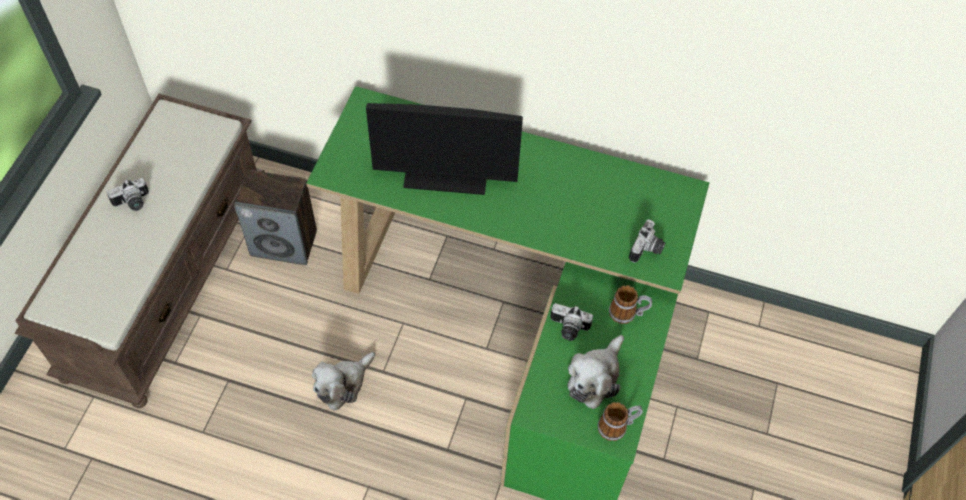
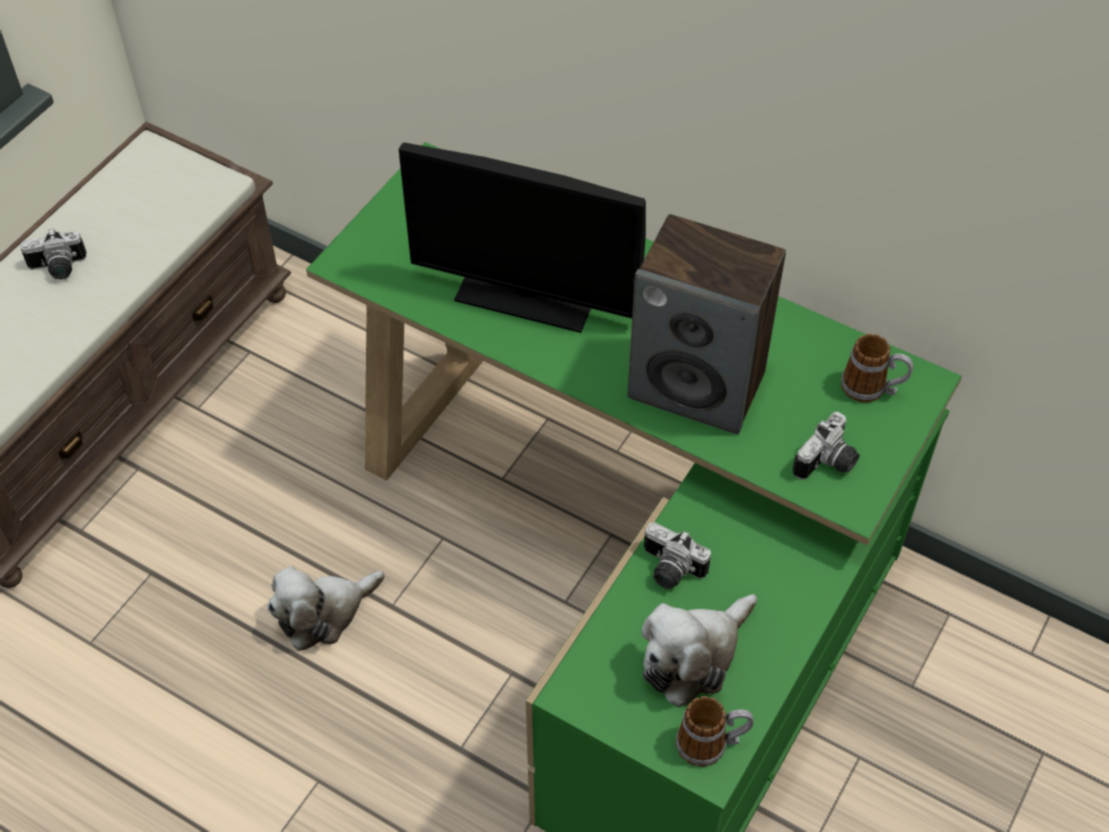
camera: 15 degrees right, 5 degrees down
speaker [234,170,317,265] -> speaker moved to [628,214,786,434]
mug [609,285,652,324] -> mug moved to [841,334,913,402]

